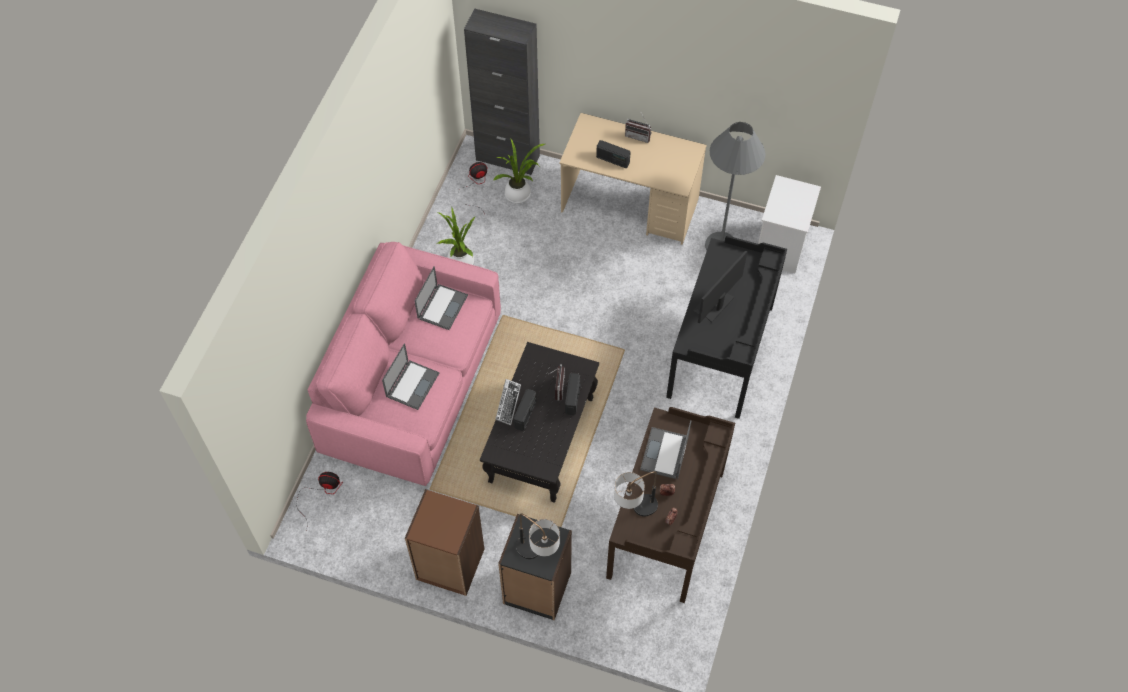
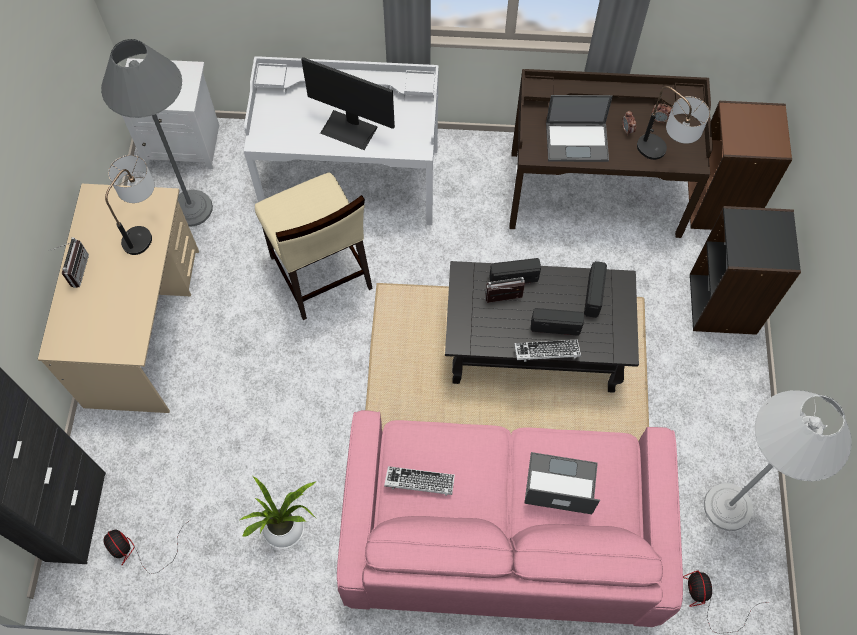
camera: 105 degrees left, 5 degrees up
brown bookcase [405,489,484,596] -> brown bookcase moved to [688,101,792,230]
laptop [414,266,468,330] -> keyboard [384,466,455,496]
potted plant [493,138,545,203] -> none
table lamp [516,514,560,559] -> table lamp moved to [105,155,155,255]
radio [596,140,631,168] -> radio moved to [584,261,607,318]
black desk [666,236,787,419] -> white desk [244,56,439,225]
none -> beige chair [255,172,373,320]
none -> white floor lamp [704,390,852,531]

